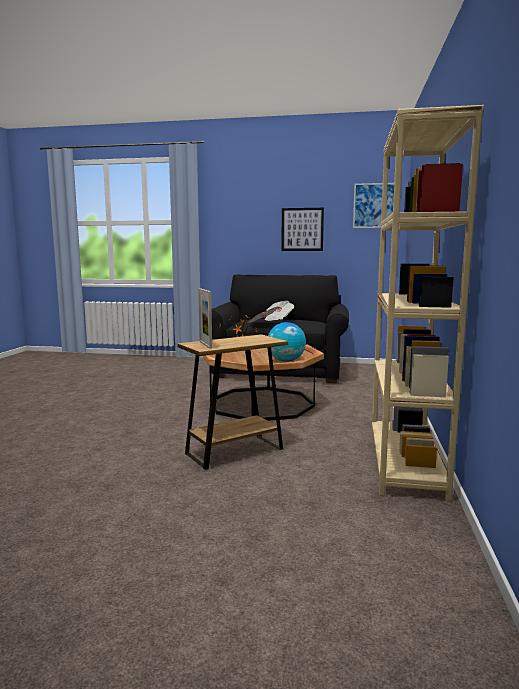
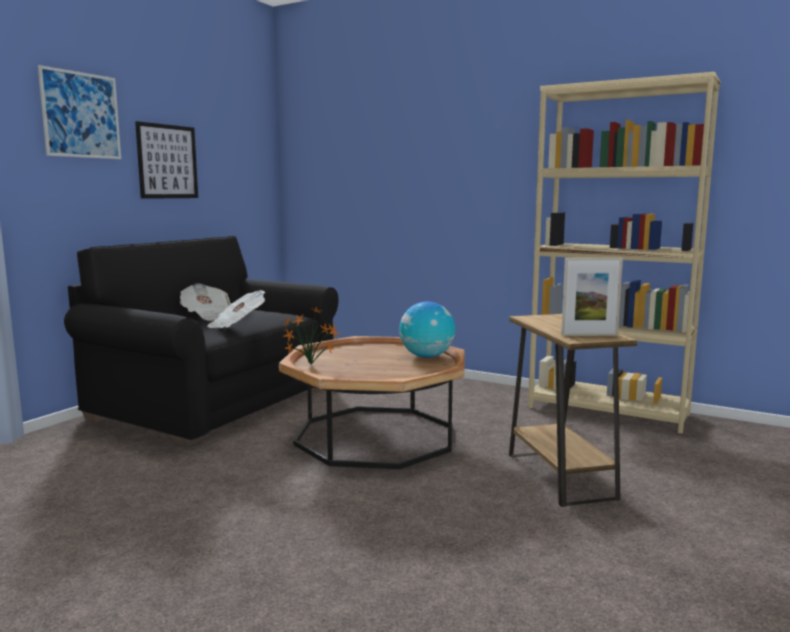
camera: 70 degrees left, 0 degrees up
picture [353,183,394,228] -> picture moved to [38,65,121,159]

